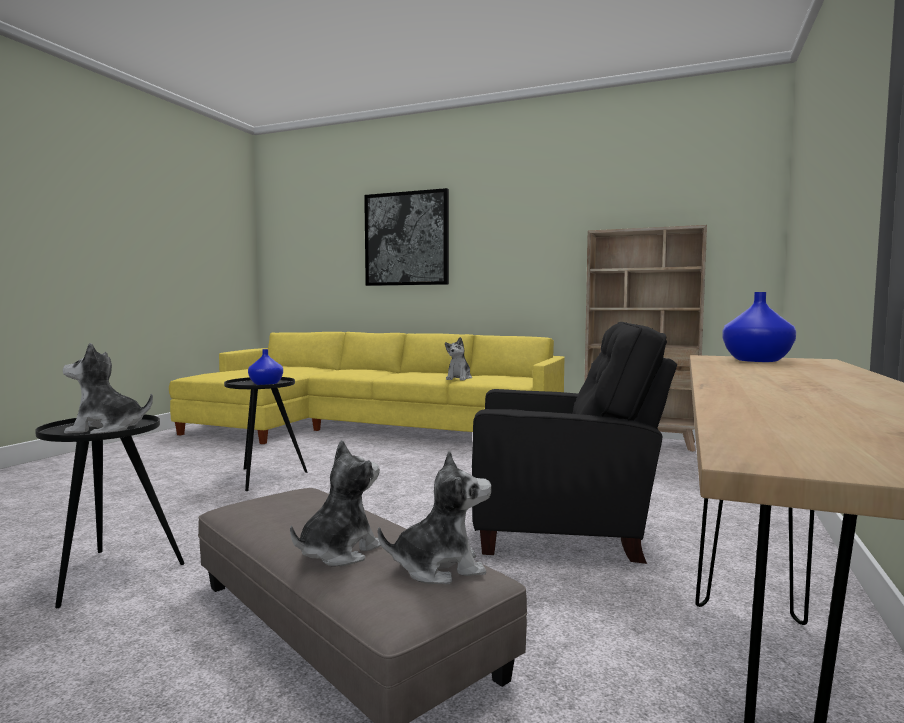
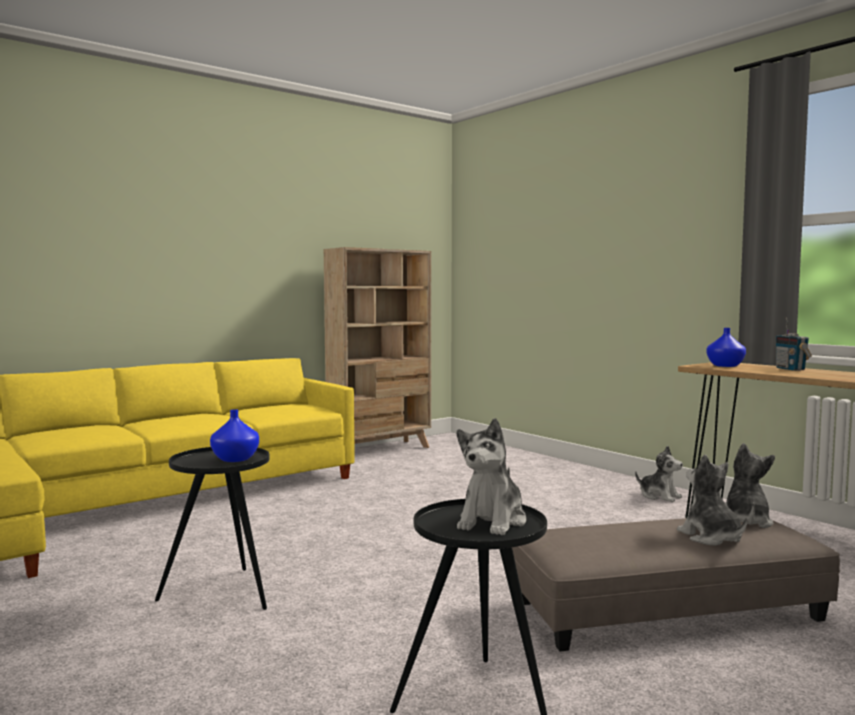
camera: 60 degrees left, 0 degrees up
picture [364,188,449,286] -> none
plush toy [445,337,472,381] -> plush toy moved to [635,446,683,502]
black armchair [472,322,677,564] -> none
none -> radio [776,317,812,371]

